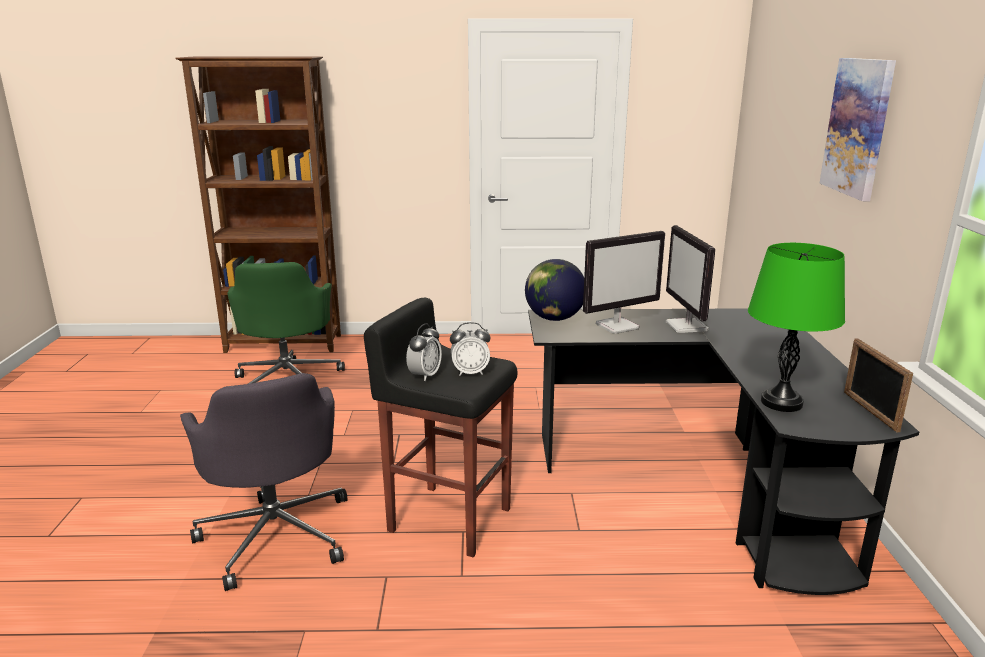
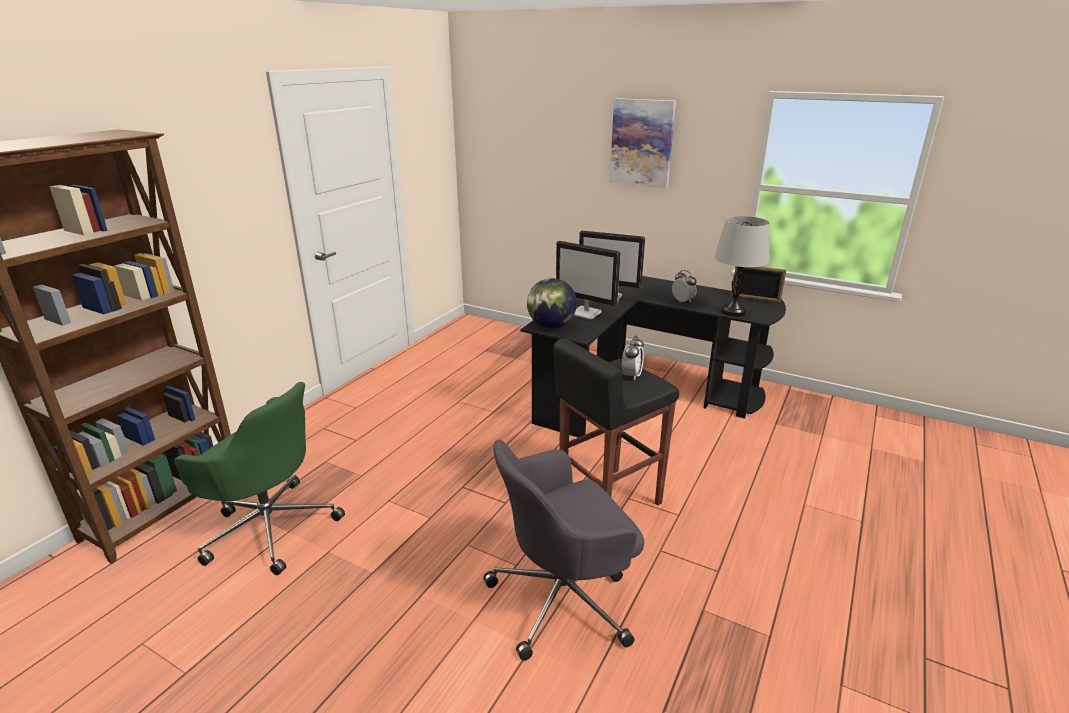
camera: 60 degrees left, 5 degrees up
grey office chair [180,373,347,591] -> grey office chair turned 150 degrees clockwise [483,440,644,661]
alarm clock [406,324,442,381] -> alarm clock moved to [672,270,697,303]
monitor [583,231,665,334] -> monitor turned 120 degrees clockwise [556,241,621,319]
green table lamp [748,243,845,412] -> grey table lamp [714,216,770,317]

